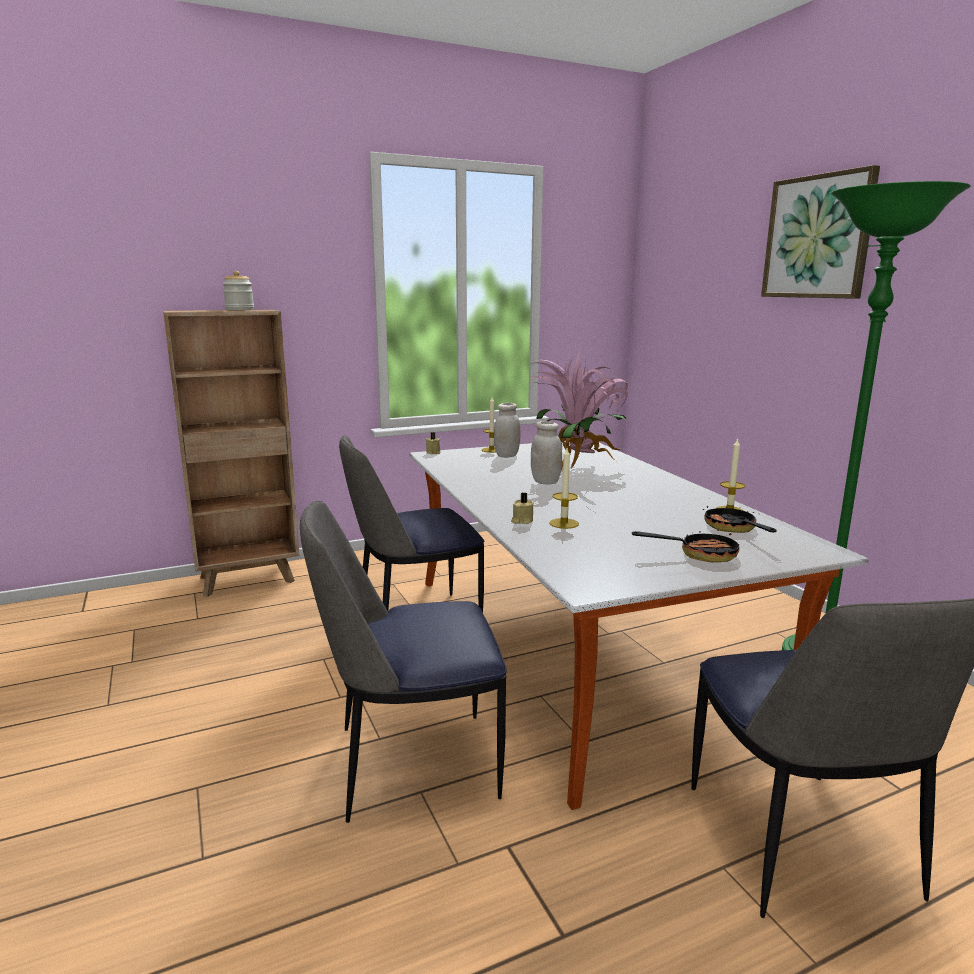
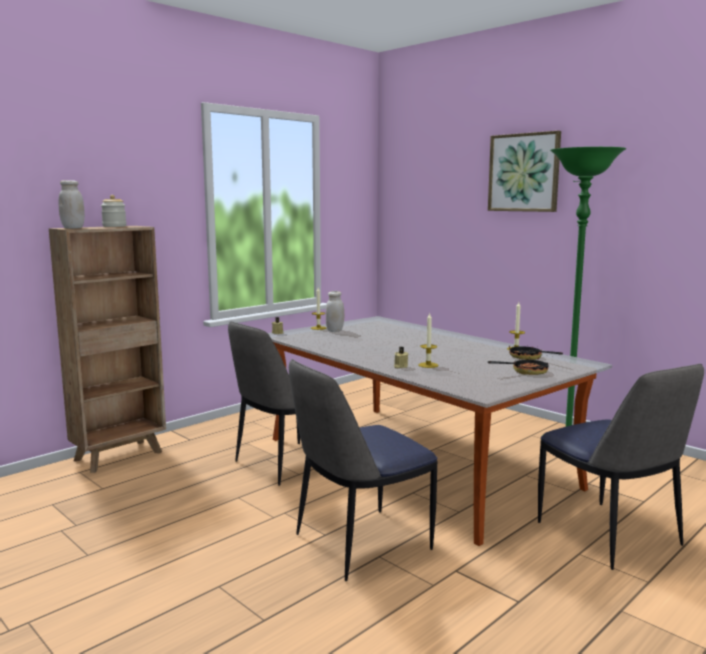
camera: 20 degrees left, 5 degrees down
potted plant [530,352,628,469] -> none
white jar [531,421,562,484] -> white jar moved to [58,180,85,229]

